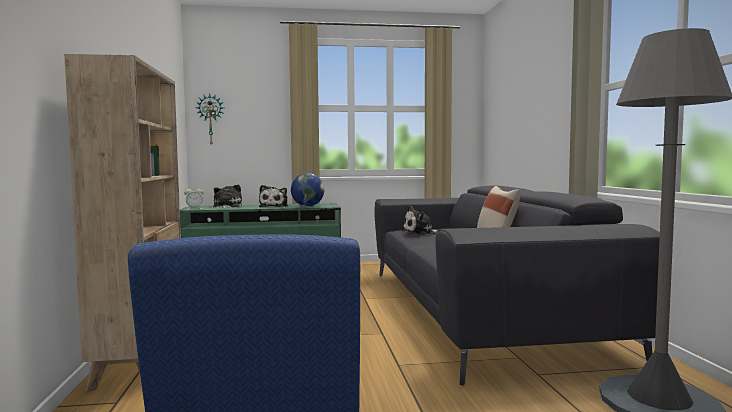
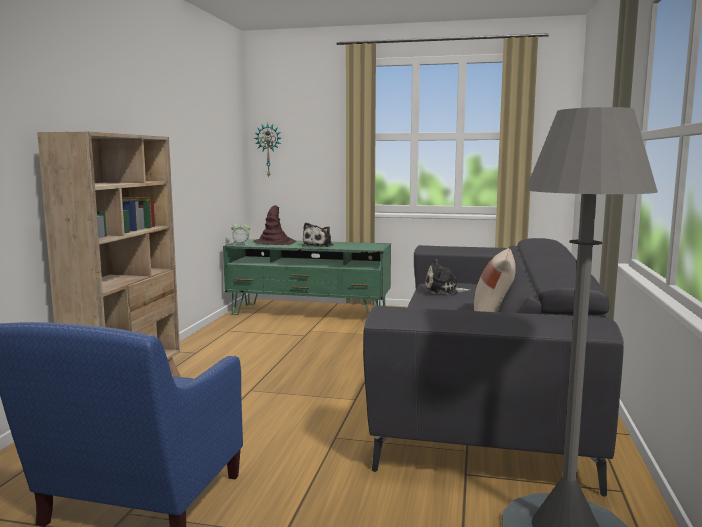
camera: 20 degrees right, 5 degrees up
plush toy [213,184,242,209] -> brown hat [253,205,296,245]
globe [291,173,324,206] -> none

